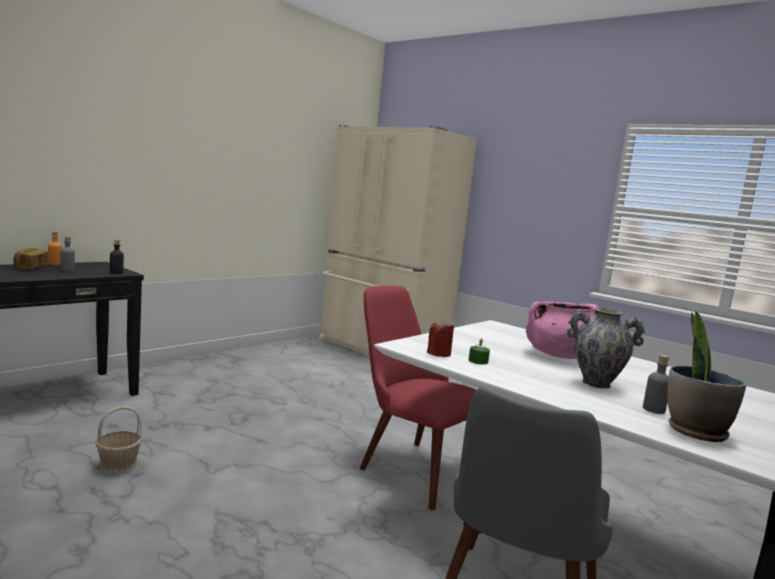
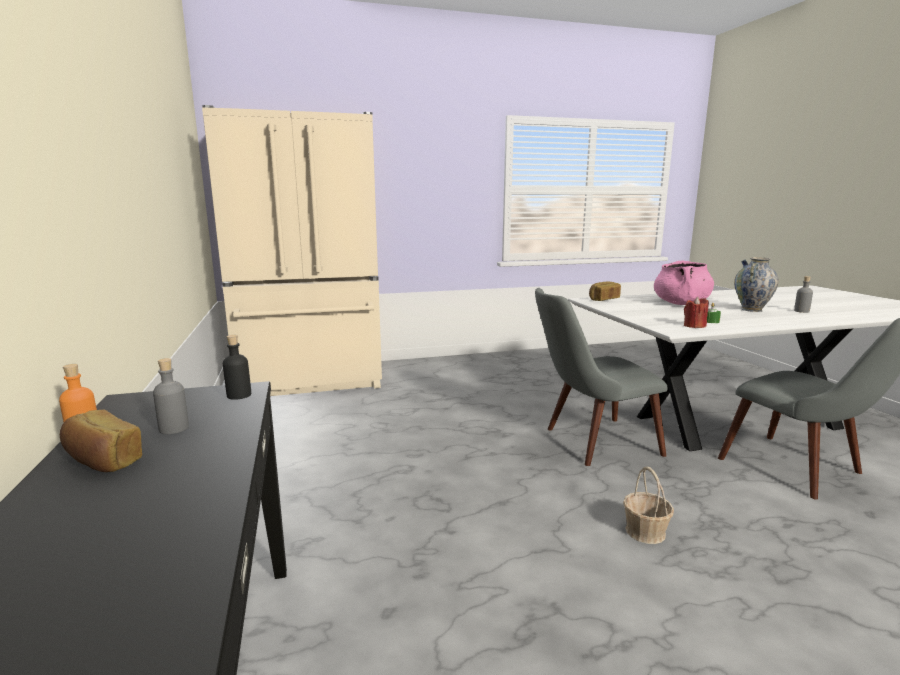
camera: 55 degrees left, 5 degrees up
basket [96,406,142,474] -> basket moved to [623,466,674,544]
red chair [360,286,476,510] -> grey chair [535,288,668,466]
potted plant [668,311,746,442] -> none
none -> bread [589,282,621,301]

